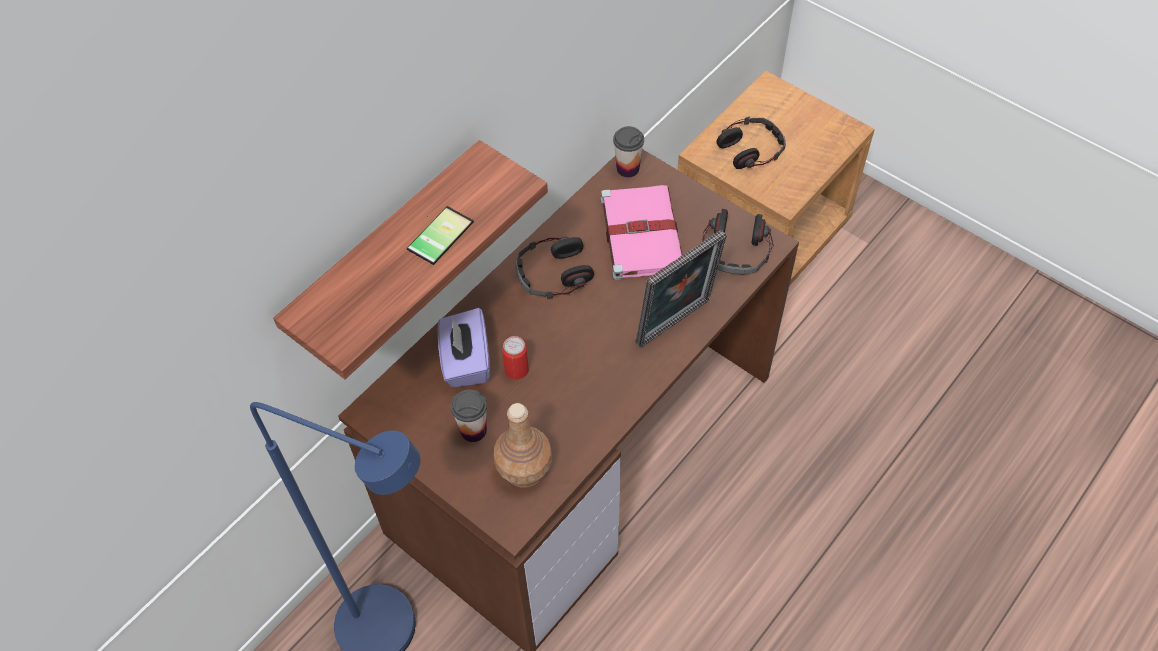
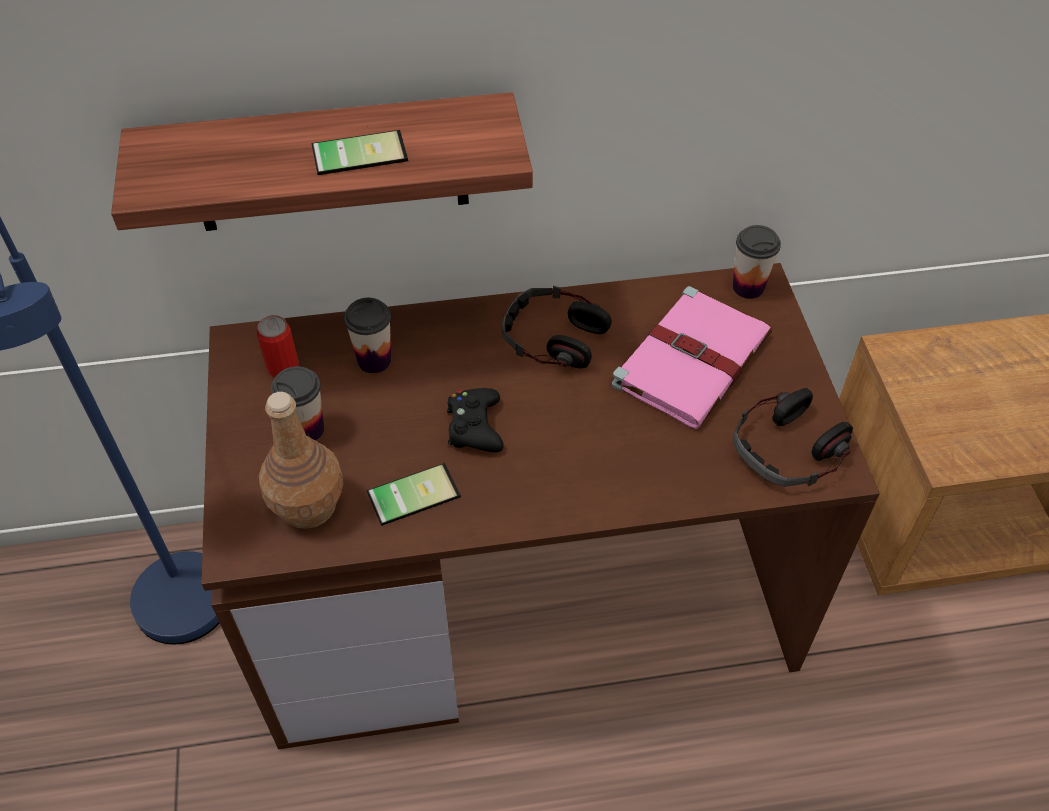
camera: 40 degrees right, 5 degrees down
purple tissue box [438,308,490,387] -> cup [344,298,391,373]
can [502,336,529,380] -> can moved to [257,315,299,377]
picture frame [636,230,727,348] -> none
headphones [716,117,786,169] -> none
none -> phone [367,463,461,526]
none -> black game controller [447,388,504,452]

